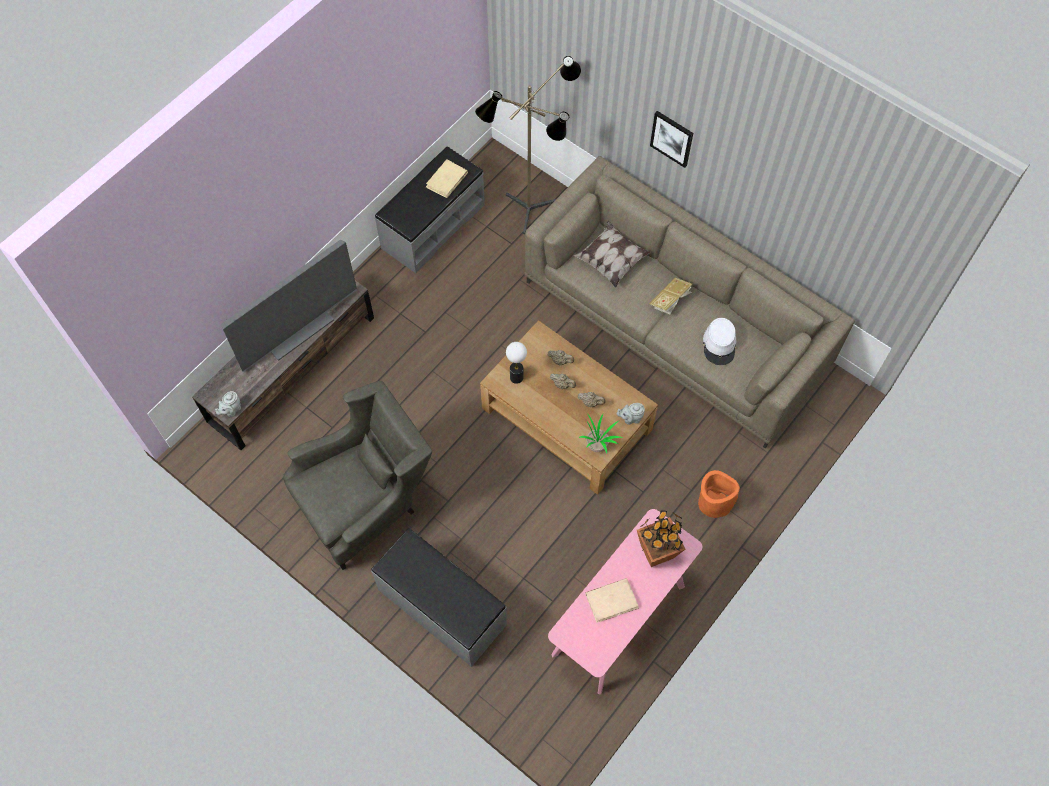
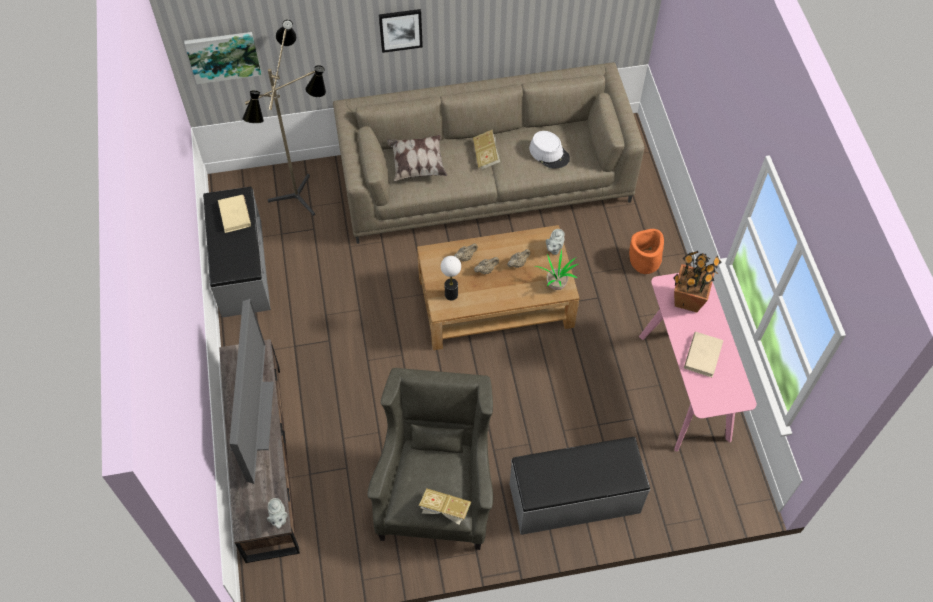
camera: 50 degrees left, 5 degrees down
none -> picture [184,32,261,84]
none -> book [419,488,471,525]

